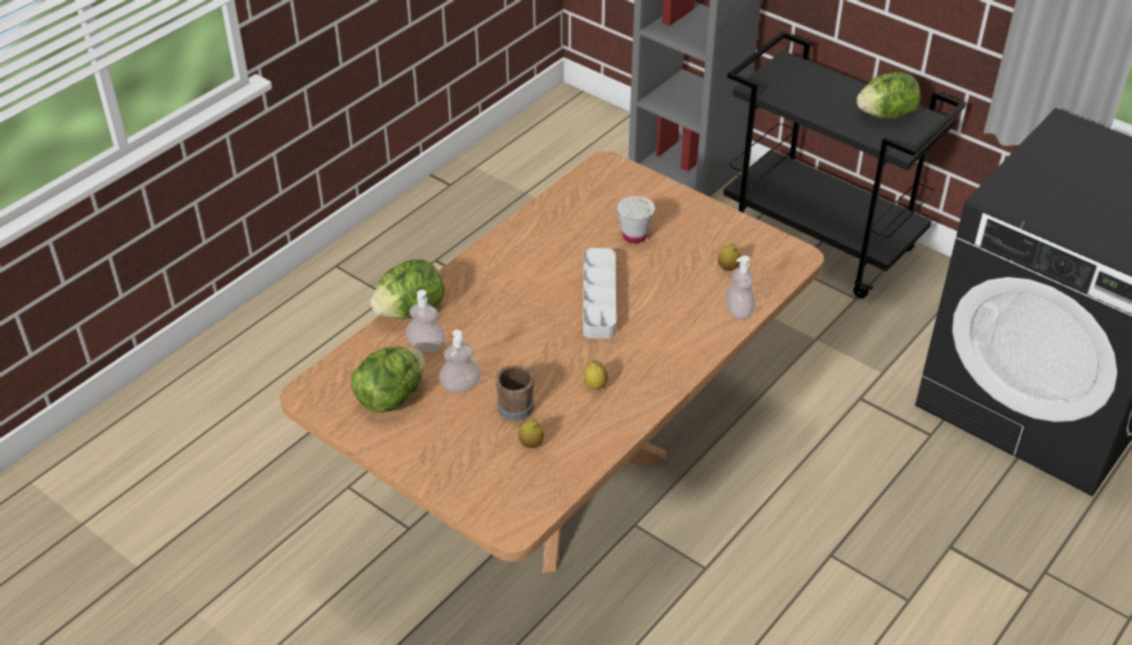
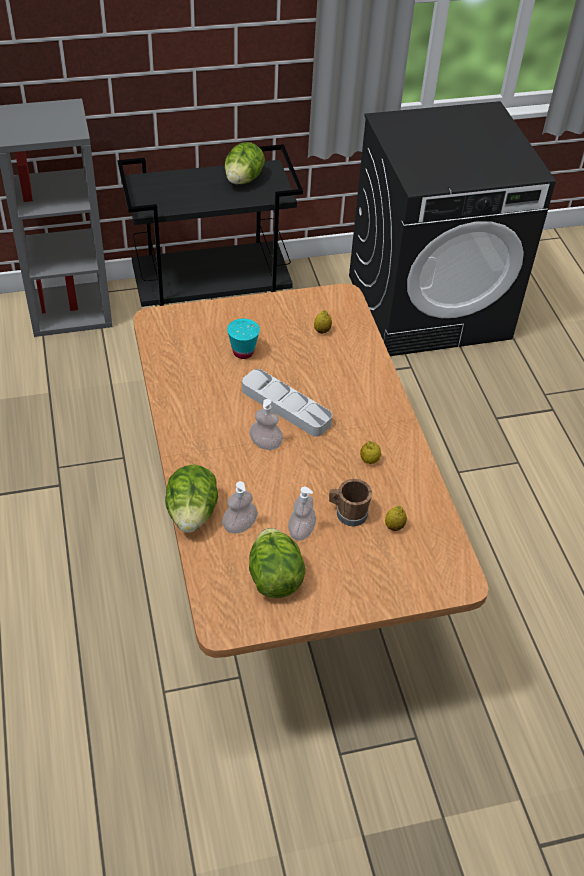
camera: 55 degrees left, 5 degrees up
white cup [617,196,655,243] -> turquoise cup [227,319,260,359]
soap dispenser [726,256,755,319] -> soap dispenser moved to [249,399,283,450]

